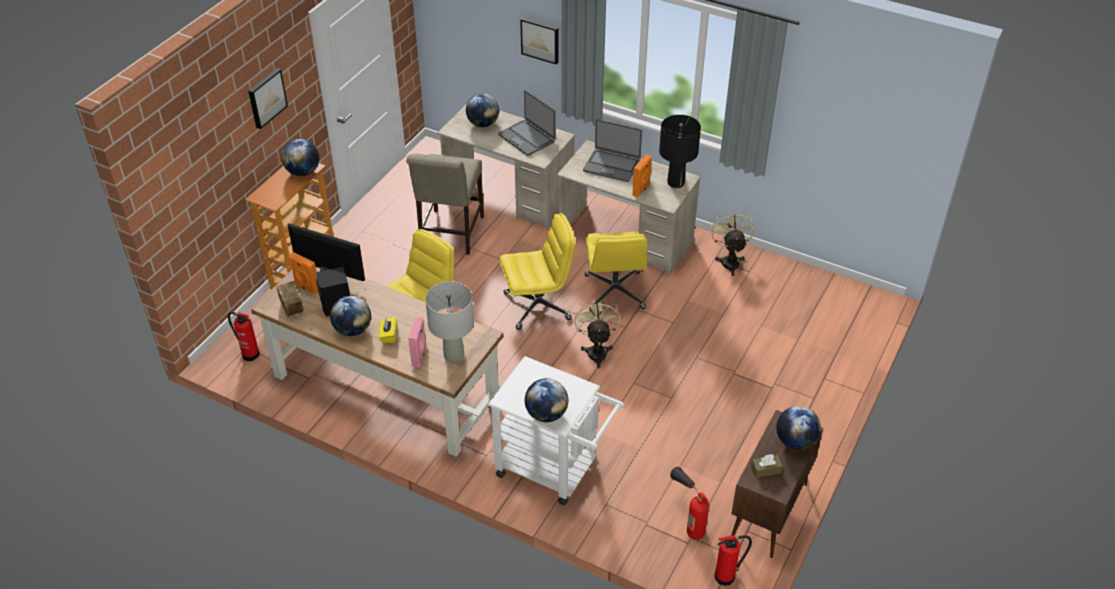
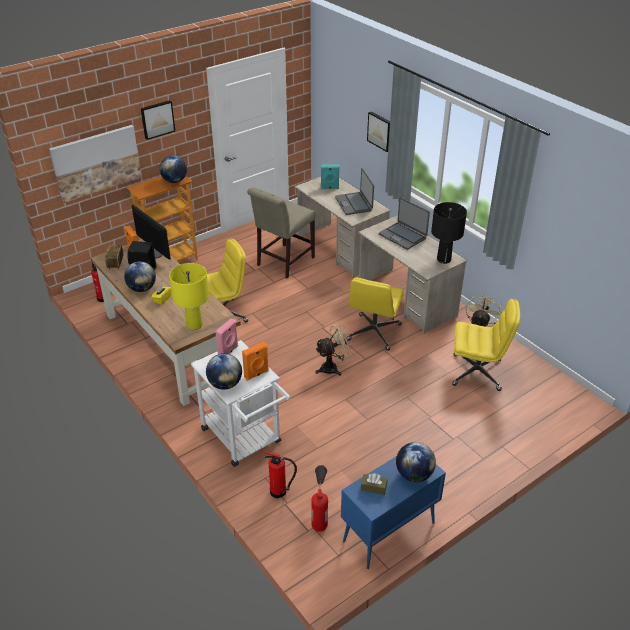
camera: 25 degrees right, 5 degrees down
pink speaker [408,317,427,368] -> pink speaker moved to [215,318,238,354]
grey table lamp [425,281,474,363] -> yellow table lamp [169,263,209,330]
globe [466,93,499,127] -> turquoise speaker [321,164,340,189]
yellow office chair [500,213,575,330] -> yellow office chair moved to [452,299,520,391]
beige fan [574,298,621,369] -> beige fan turned 45 degrees clockwise [315,325,353,376]
orange speaker [632,155,652,198] -> orange speaker moved to [242,342,269,381]
fire extinguisher [714,535,752,586] -> fire extinguisher moved to [265,452,297,498]
brown cabinet [731,410,823,558] -> blue cabinet [341,456,446,569]
none -> picture [49,125,142,203]

